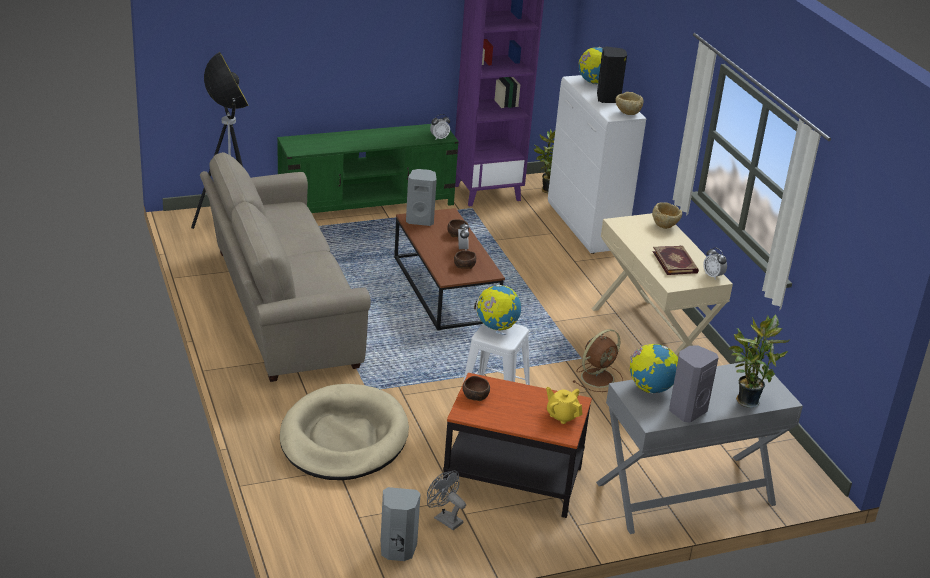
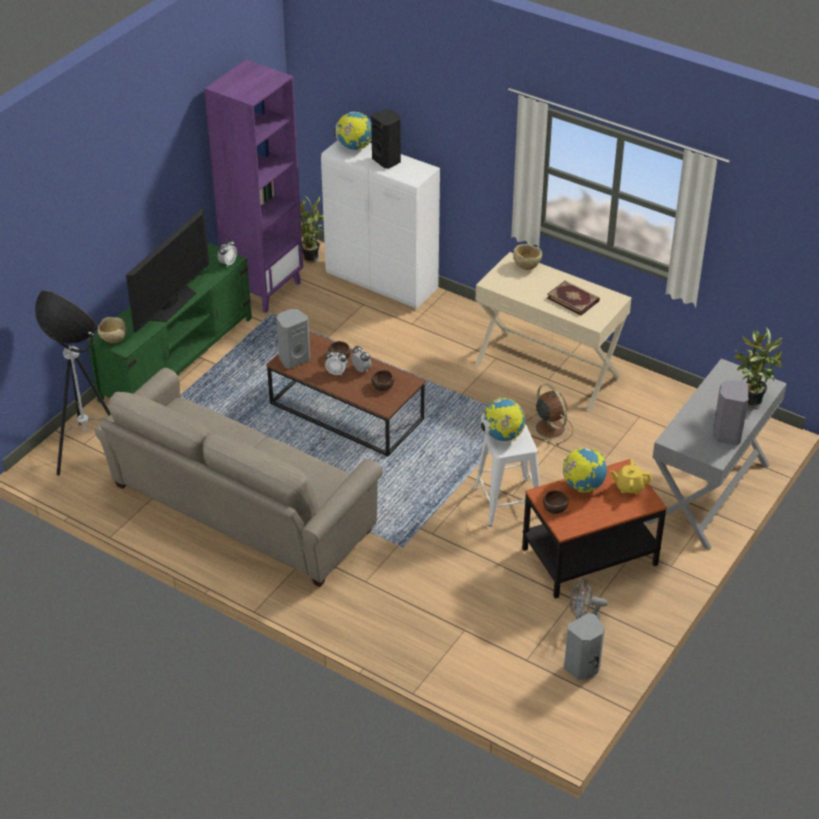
camera: 35 degrees left, 10 degrees up
beige dog bed [280,384,409,480] -> none
brown fan [573,329,623,392] -> brown fan turned 45 degrees counterclockwise [525,384,573,446]
beige bowl [615,92,643,115] -> beige bowl moved to [98,317,126,343]
globe [630,344,678,393] -> globe moved to [563,448,607,493]
alarm clock [703,247,727,280] -> alarm clock moved to [325,349,348,376]
none -> television [126,207,209,333]

